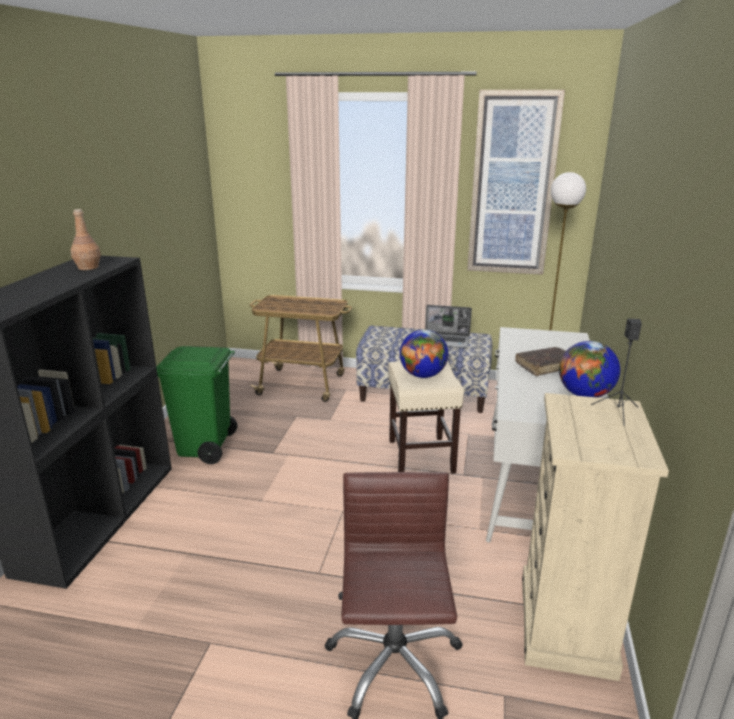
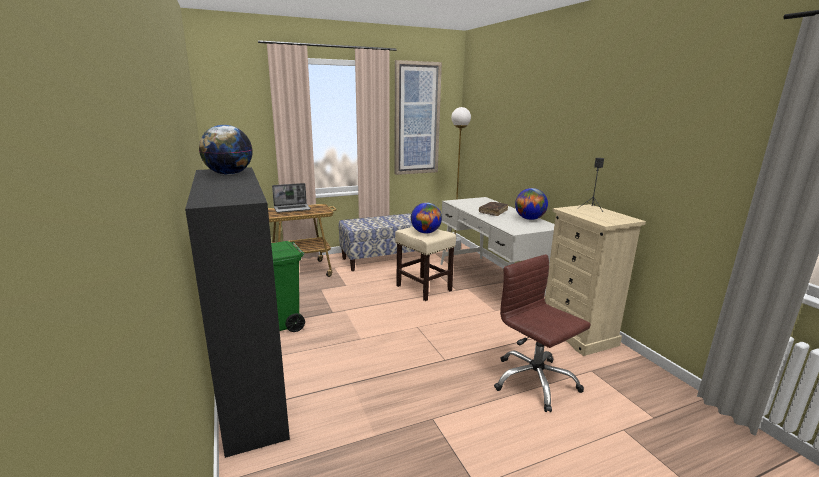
camera: 35 degrees left, 5 degrees down
brown bottle [71,209,101,270] -> globe [199,125,253,175]
laptop [425,305,472,348] -> laptop moved to [272,183,310,213]

